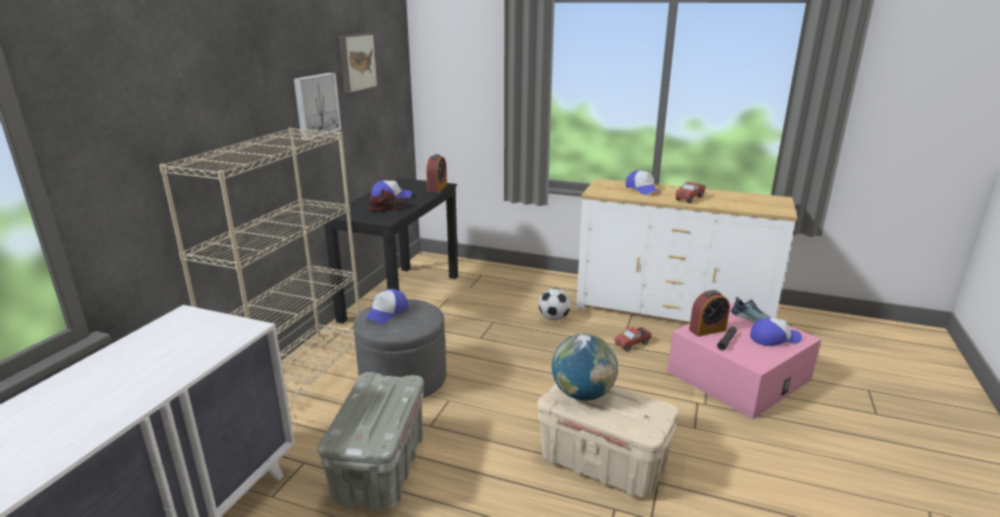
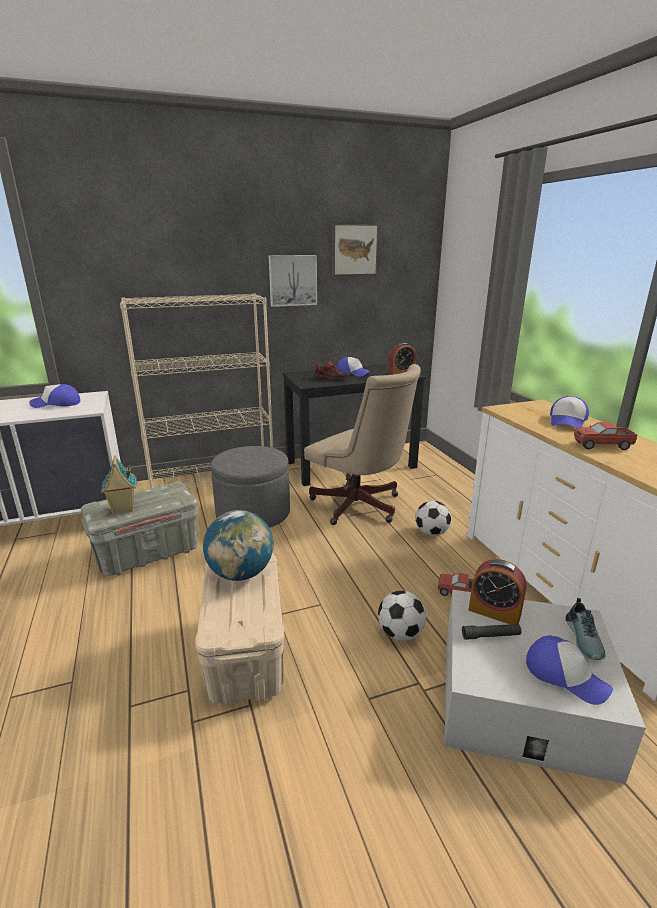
camera: 50 degrees right, 0 degrees up
cap [364,289,408,324] -> cap moved to [29,384,80,408]
pink storage box [667,303,821,420] -> white storage box [445,589,646,784]
none -> toy house [101,455,137,515]
none -> beige office chair [304,364,421,525]
none -> football [378,591,426,641]

